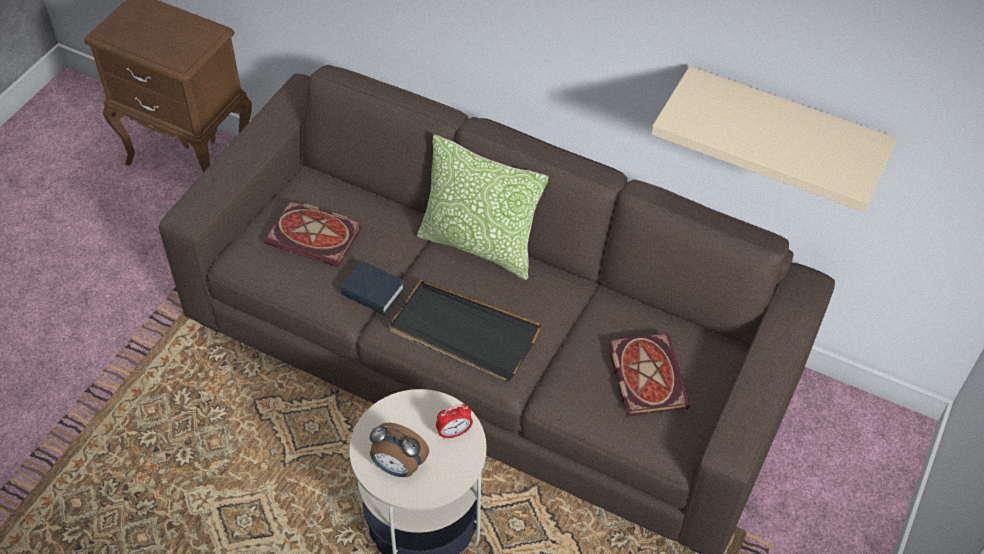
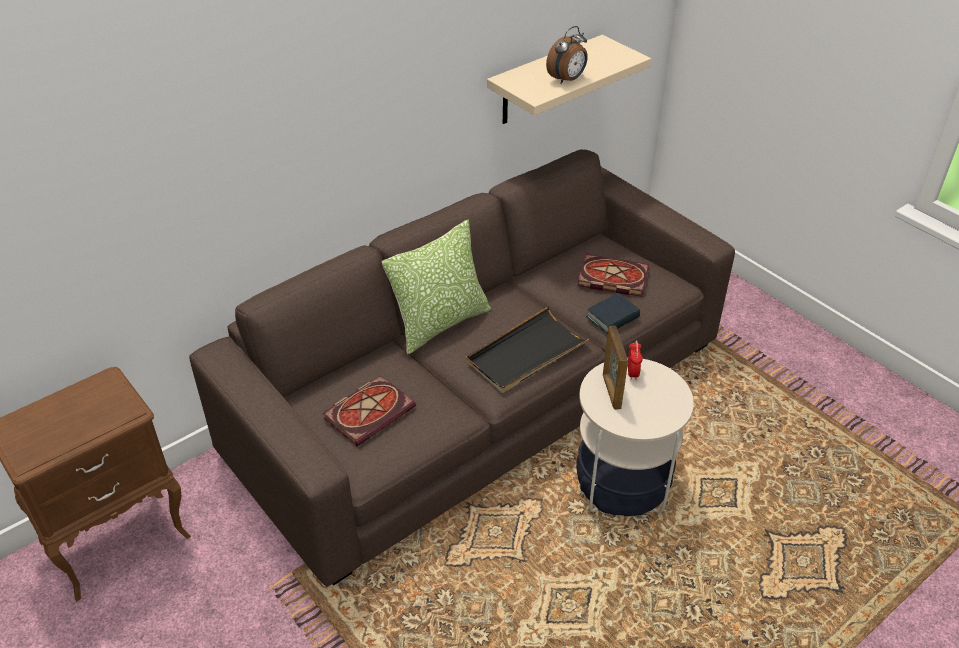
camera: 65 degrees left, 10 degrees down
book [340,261,405,315] -> book moved to [586,293,640,334]
alarm clock [370,423,429,477] -> alarm clock moved to [546,26,588,84]
none -> picture frame [603,326,628,410]

